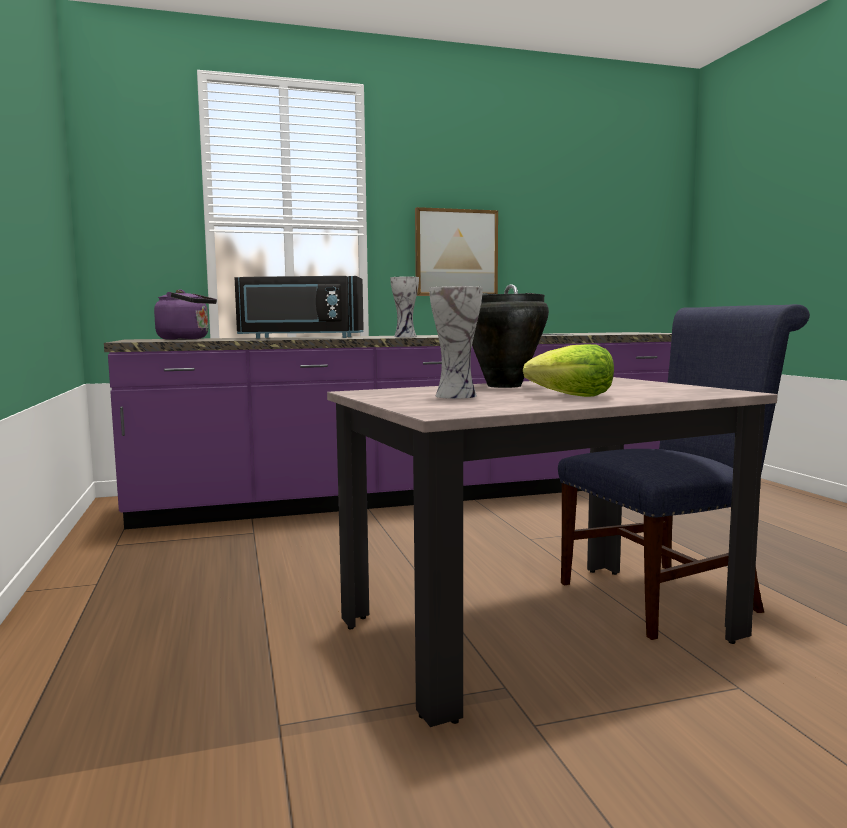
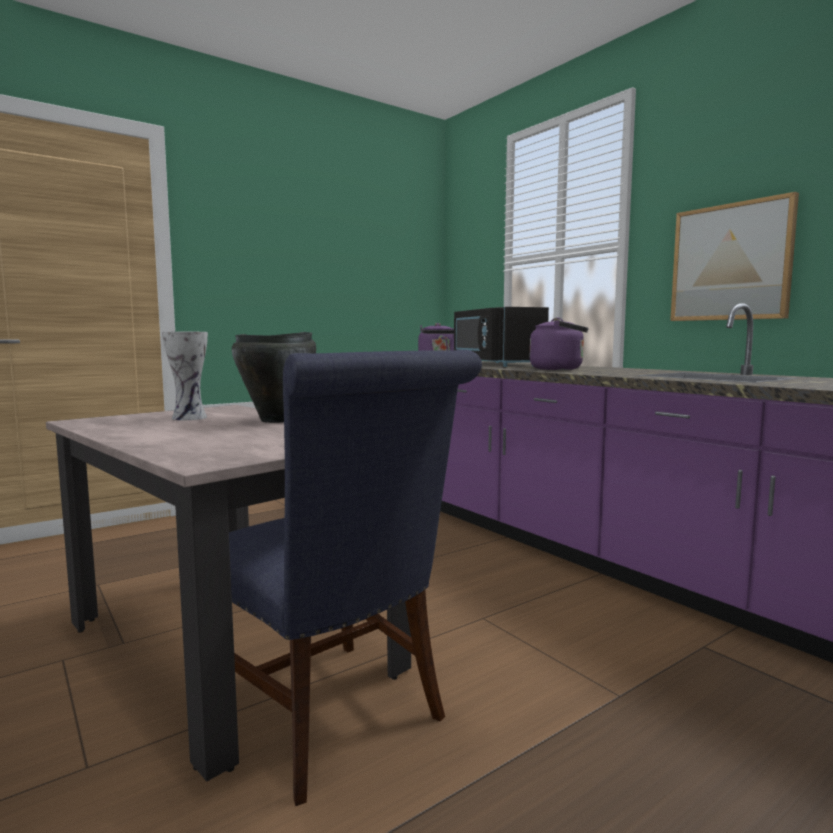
camera: 70 degrees right, 0 degrees up
vase [390,276,419,337] -> purple kettle [530,318,589,370]
lettuce [523,344,614,397] -> none

